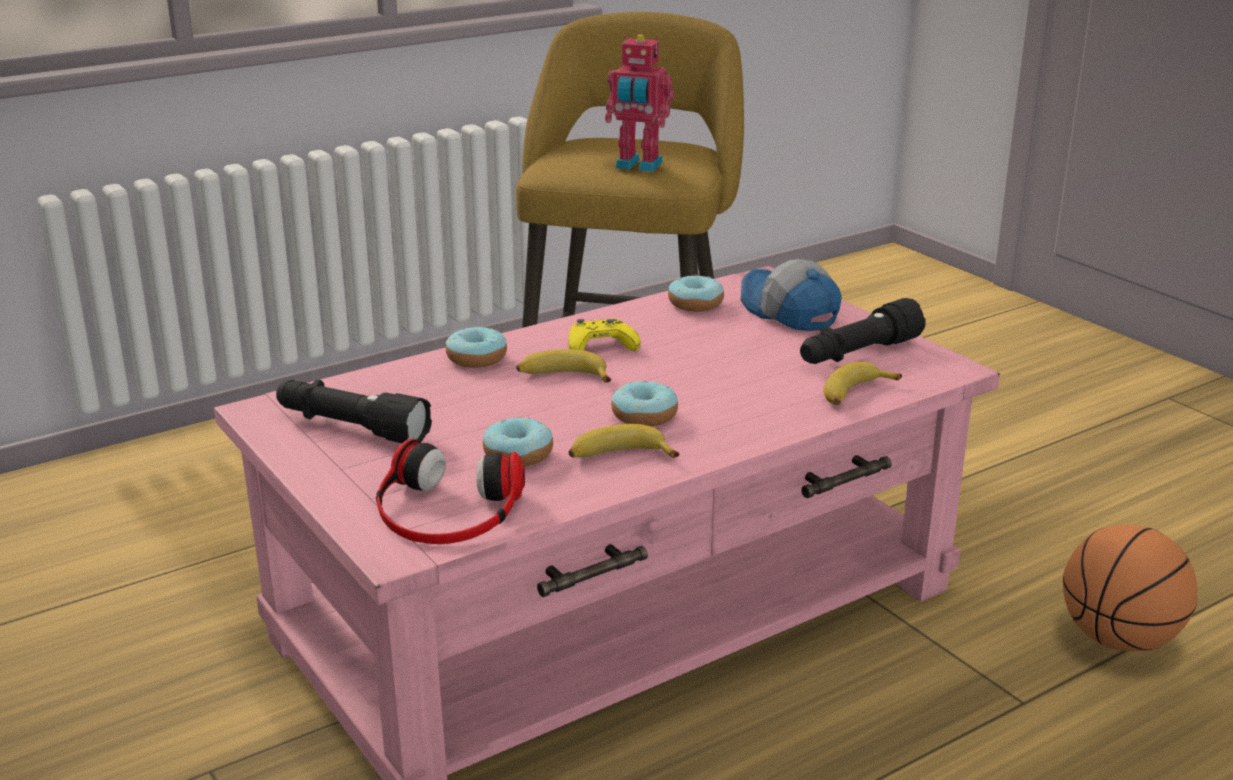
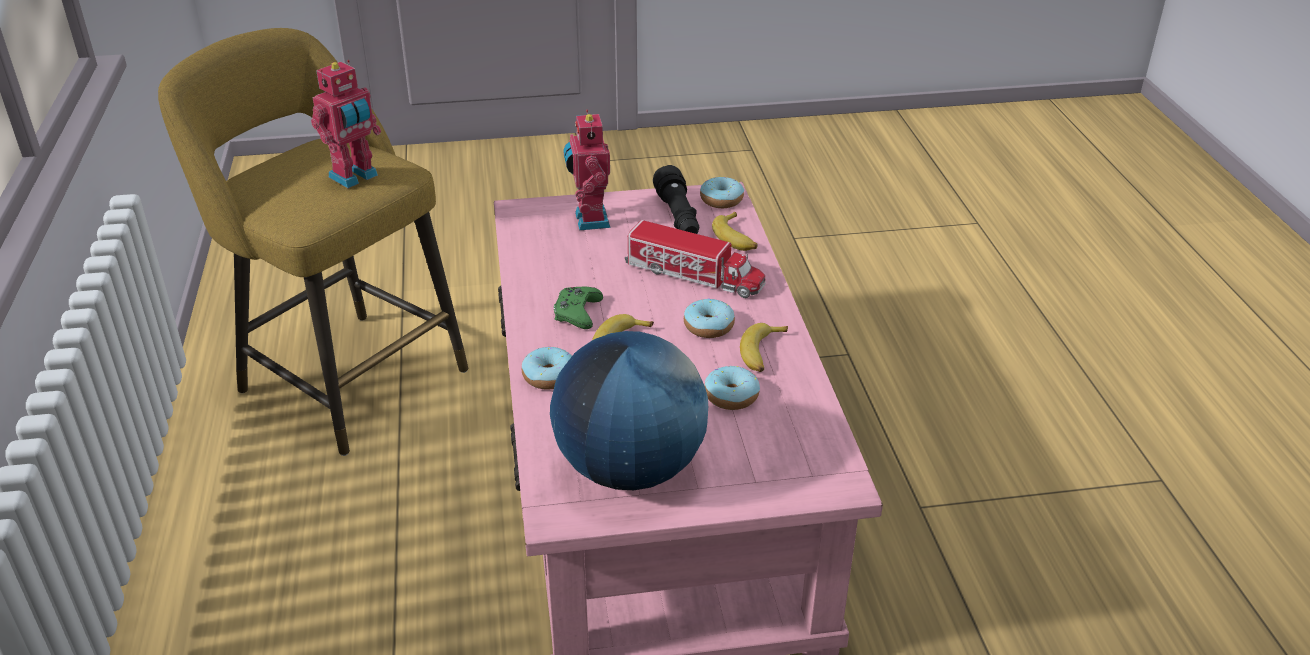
camera: 65 degrees left, 10 degrees up
black flashlight [276,379,432,443] -> globe [550,331,708,490]
headphones [376,439,525,544] -> none
yellow game controller [568,318,641,351] -> green game controller [554,287,603,329]
donut [668,274,724,312] -> donut moved to [700,177,744,208]
cap [741,259,842,331] -> toy robot [563,110,611,230]
basketball [1063,525,1198,651] -> none
none -> toy truck [625,220,766,298]

